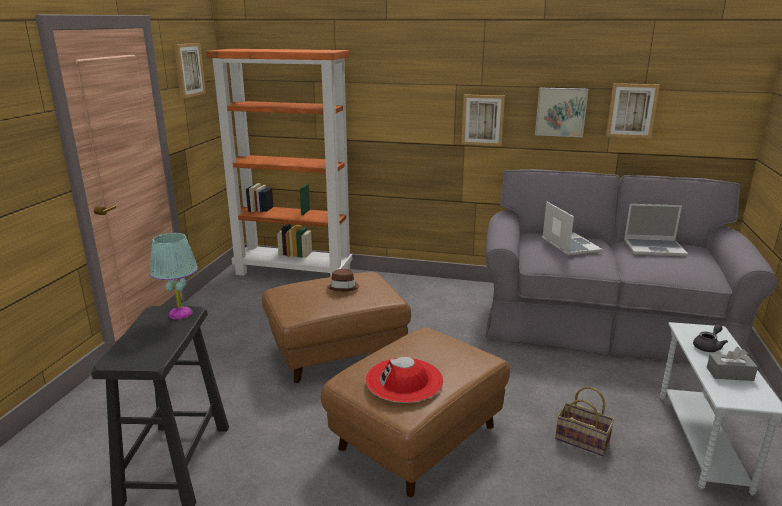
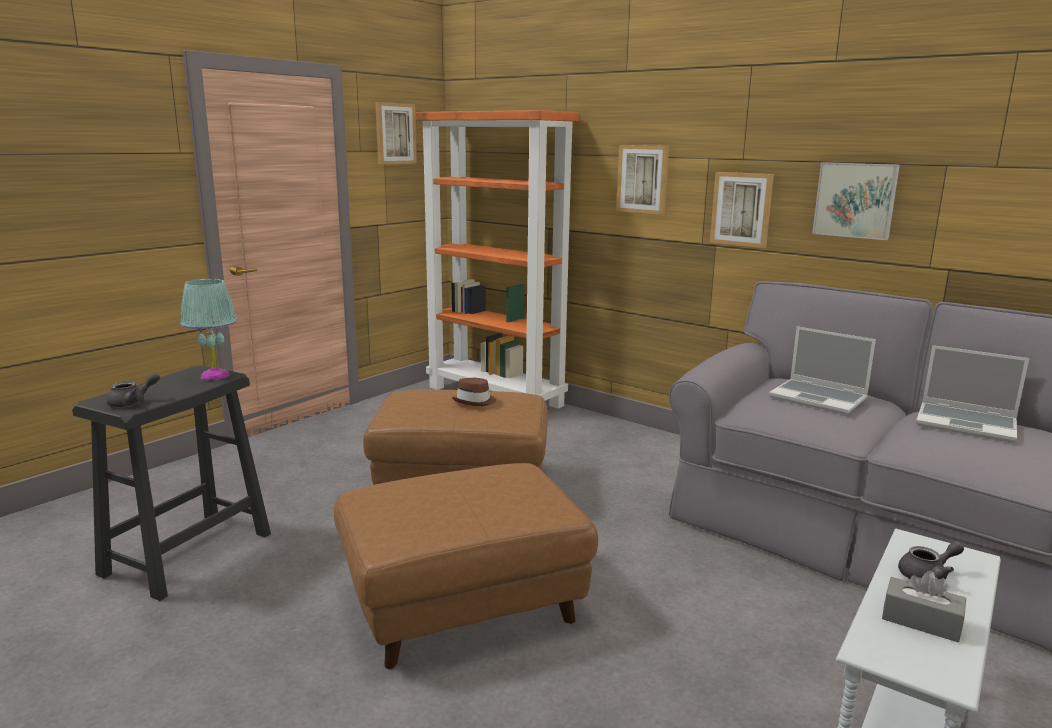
camera: 25 degrees right, 5 degrees down
red hat [366,357,443,403] -> none
laptop [542,202,602,256] -> laptop turned 120 degrees clockwise [769,326,876,415]
basket [555,386,615,456] -> none
picture [606,83,660,138] -> picture moved to [616,145,669,215]
none -> grey teapot [107,373,160,407]

